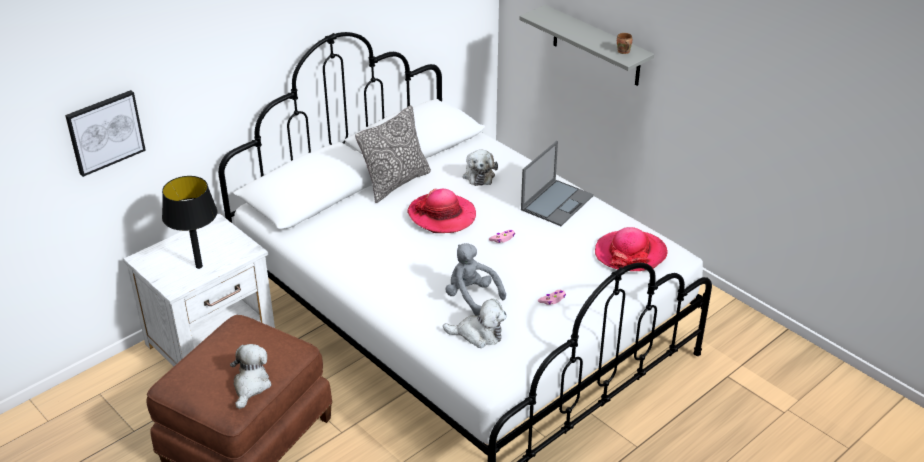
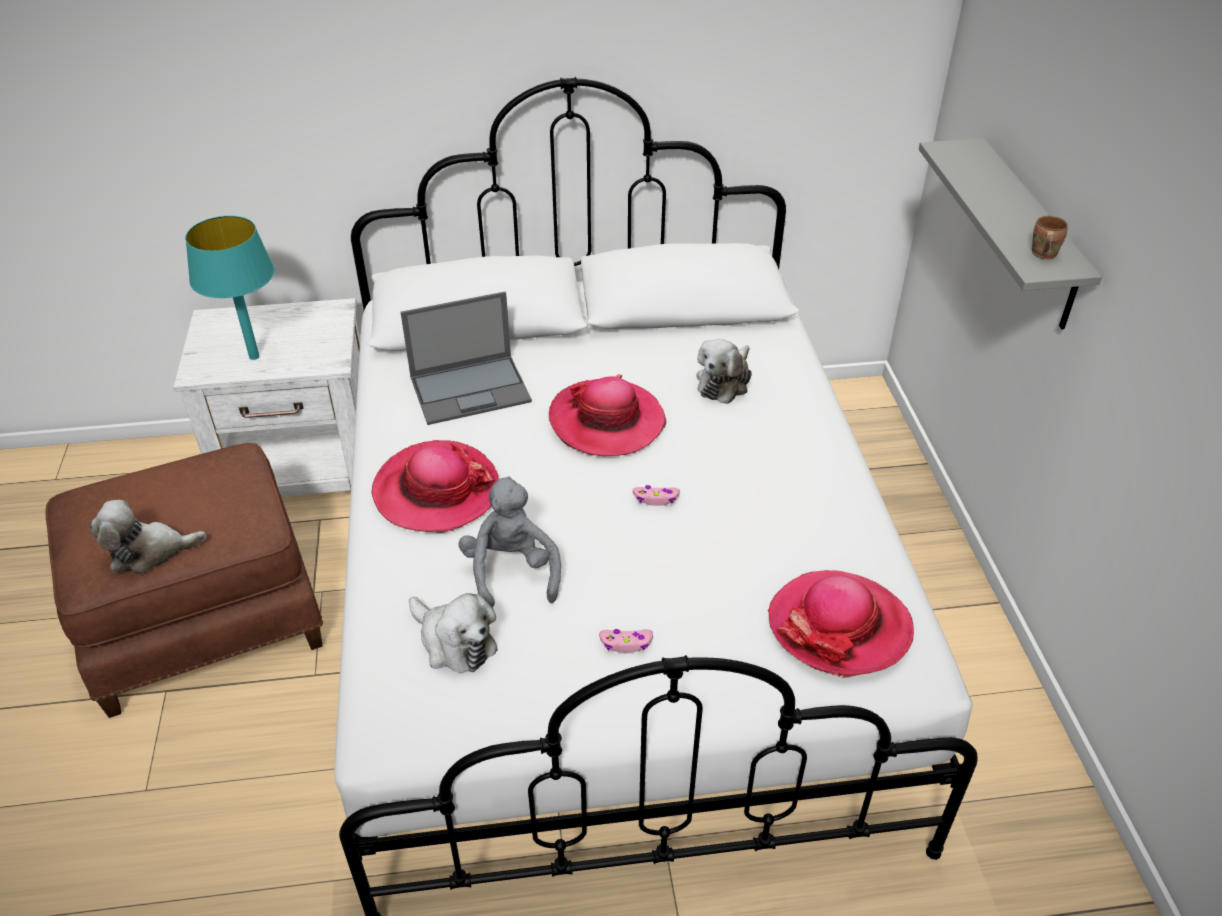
camera: 35 degrees right, 5 degrees up
picture [65,90,146,177] -> none
black table lamp [162,176,217,269] -> turquoise table lamp [185,216,275,360]
plush toy [230,344,271,409] -> plush toy turned 150 degrees counterclockwise [90,500,206,574]
pillow [355,105,431,203] -> none
laptop [521,141,594,226] -> laptop moved to [401,292,532,425]
none -> hat [371,440,499,533]

